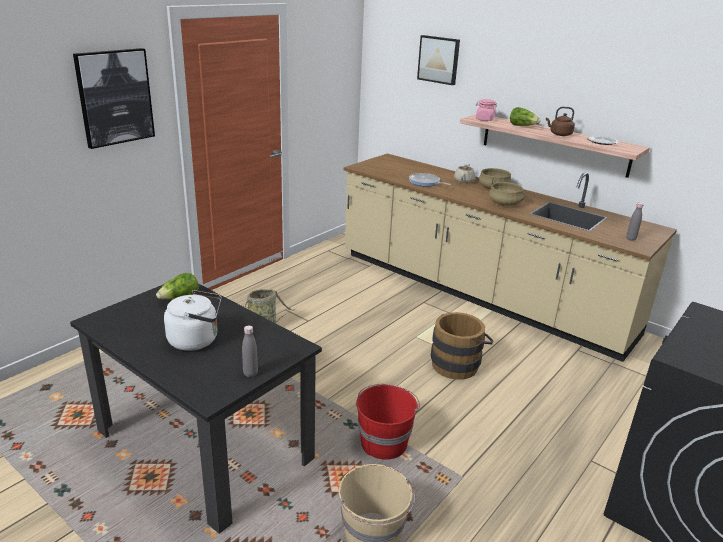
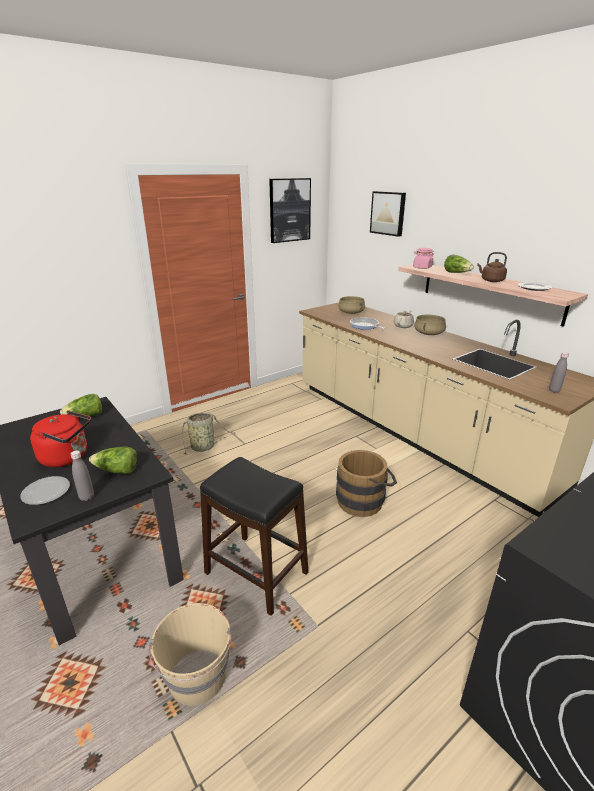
camera: 15 degrees right, 0 degrees up
picture [73,48,155,149] -> picture moved to [269,178,311,243]
white kettle [164,290,222,351] -> red kettle [30,410,91,467]
red bucket [356,384,420,460] -> black stool [200,457,308,616]
beige cooking pot [489,182,525,206] -> beige cooking pot moved to [338,296,365,314]
none -> plate [20,476,70,505]
none -> lettuce [89,446,137,474]

